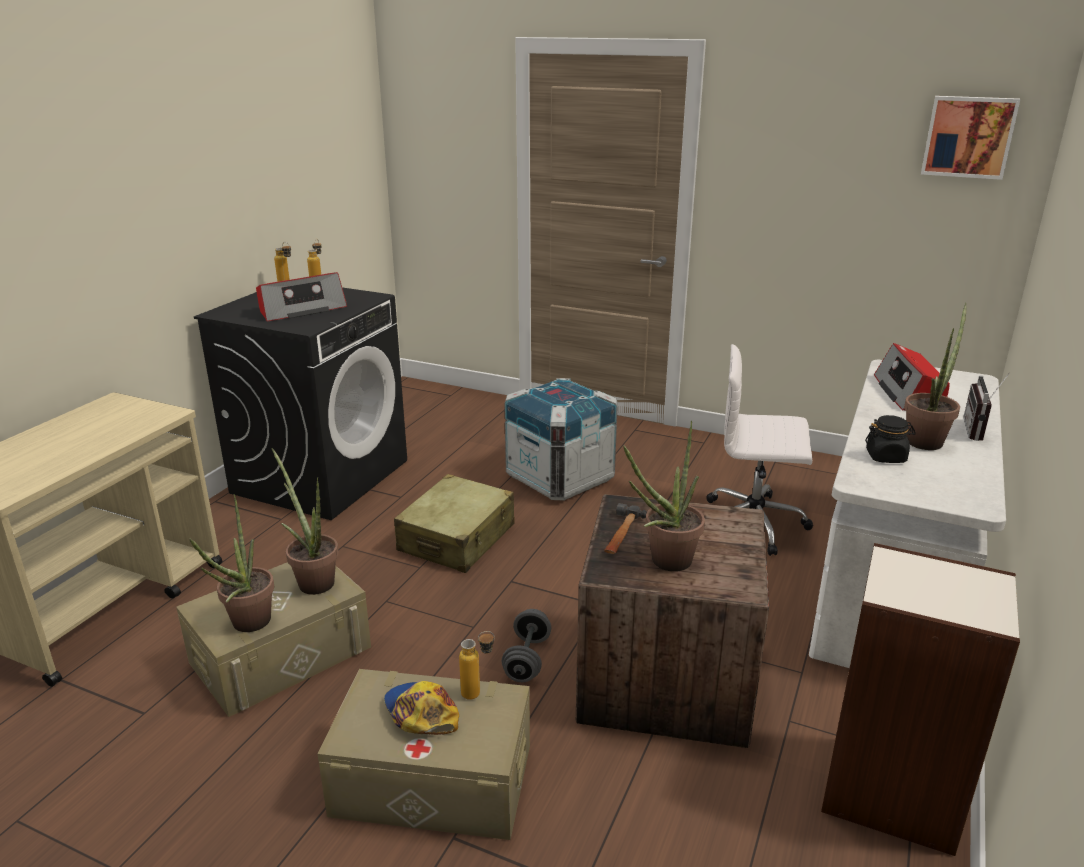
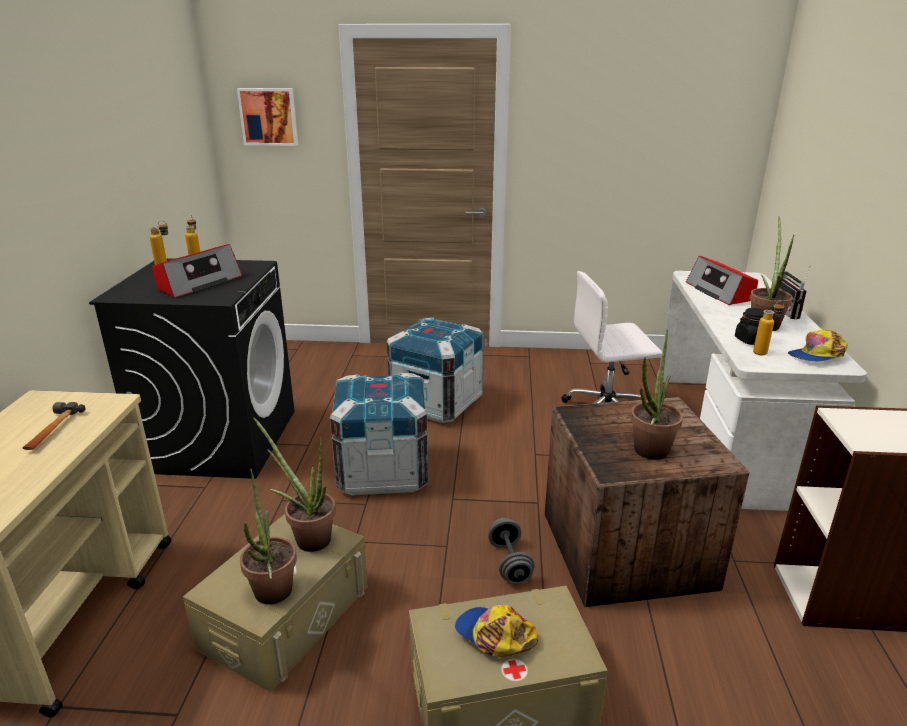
camera: 20 degrees left, 0 degrees up
beige suitcase [394,474,515,573] -> crate [330,373,428,496]
bottle [459,631,495,700] -> bottle moved to [753,300,784,355]
hammer [604,503,647,554] -> hammer moved to [23,402,86,450]
picture [921,96,1020,180] -> picture moved to [237,88,298,146]
none -> cap [788,330,848,362]

